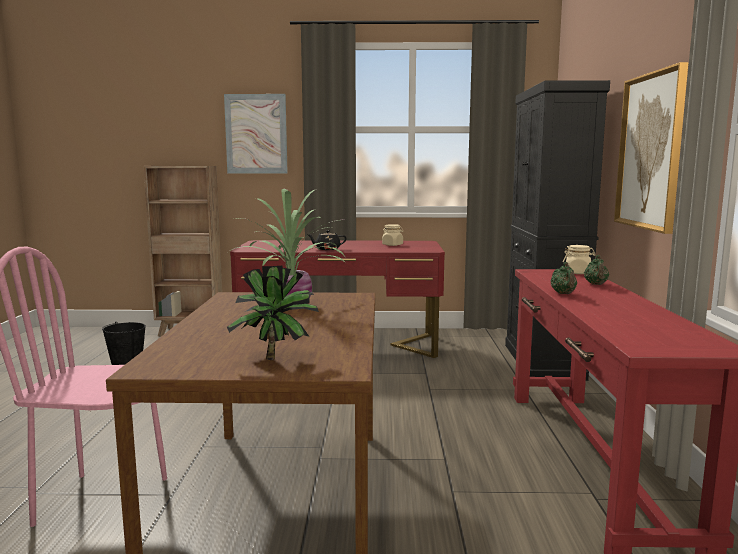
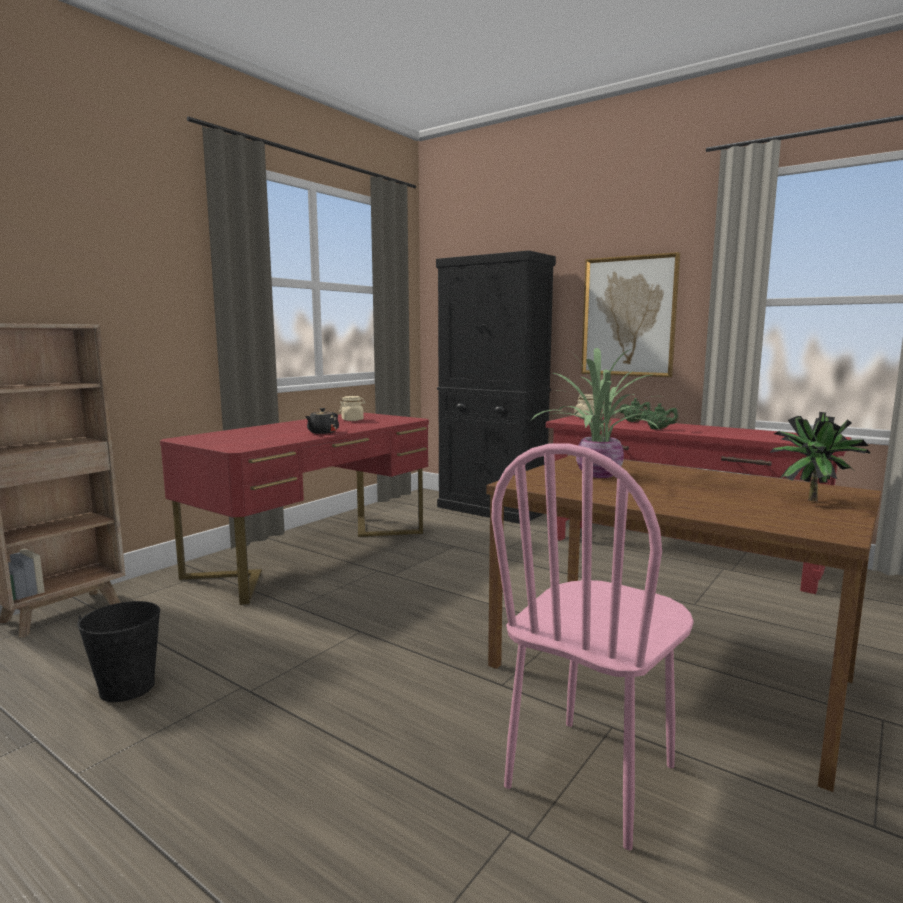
camera: 55 degrees left, 0 degrees up
picture [224,94,288,173] -> none

